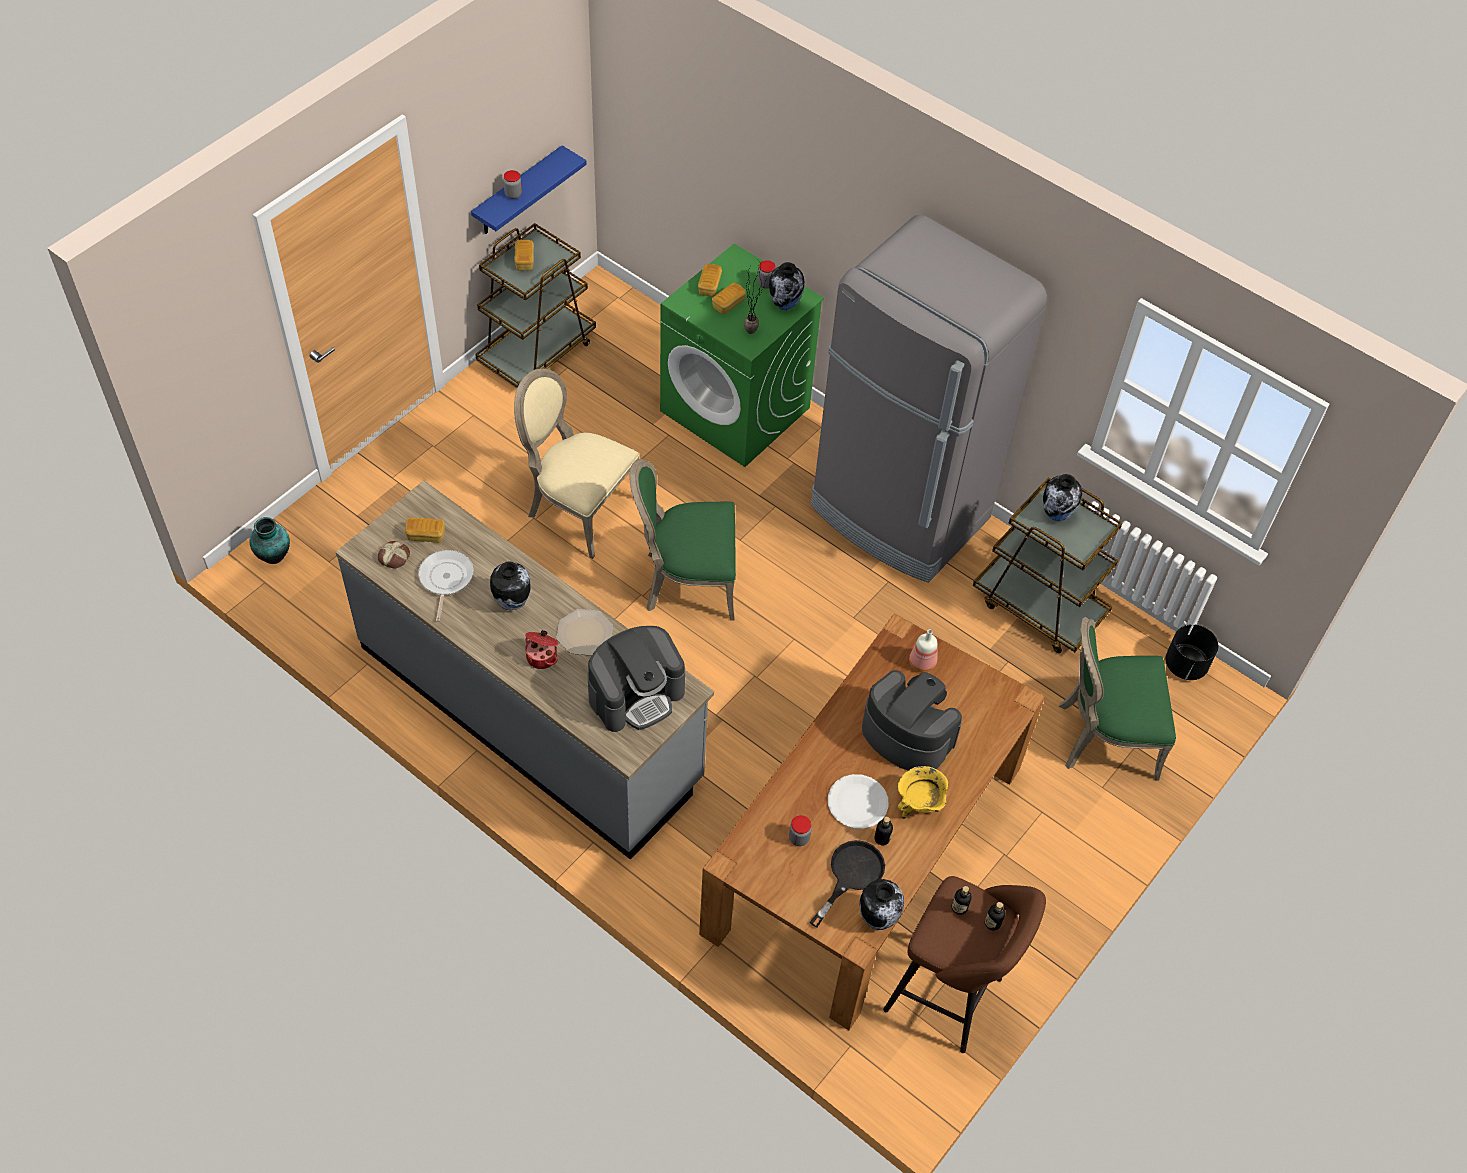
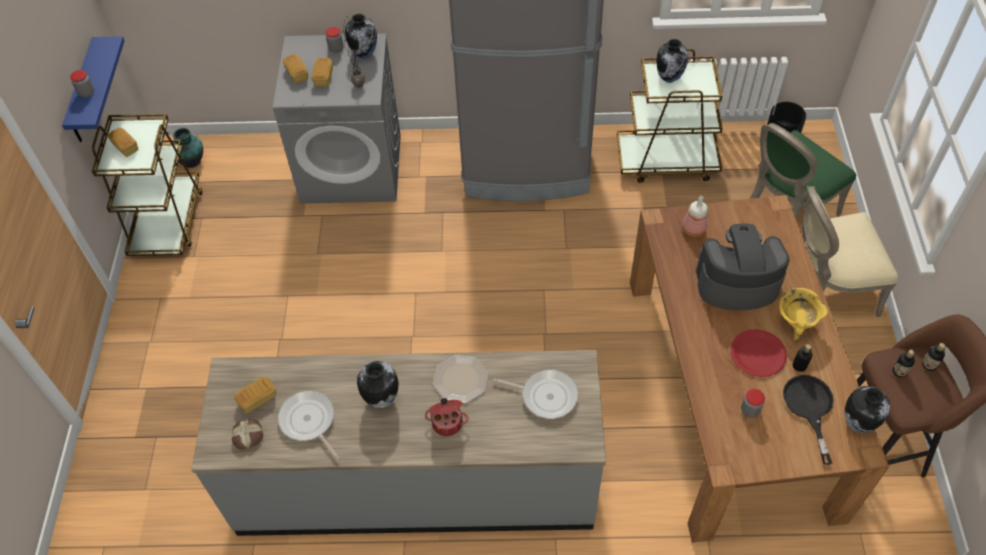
camera: 35 degrees left, 0 degrees up
vase [250,517,290,564] -> vase moved to [173,128,203,168]
beige chair [514,368,639,559] -> beige chair moved to [802,185,898,317]
coffee machine [588,626,685,732] -> frying pan [494,370,578,419]
green chair [630,459,736,621] -> none
green washing machine [660,243,824,467] -> grey washing machine [273,33,401,204]
white plate [828,774,889,829] -> red plate [731,329,787,377]

